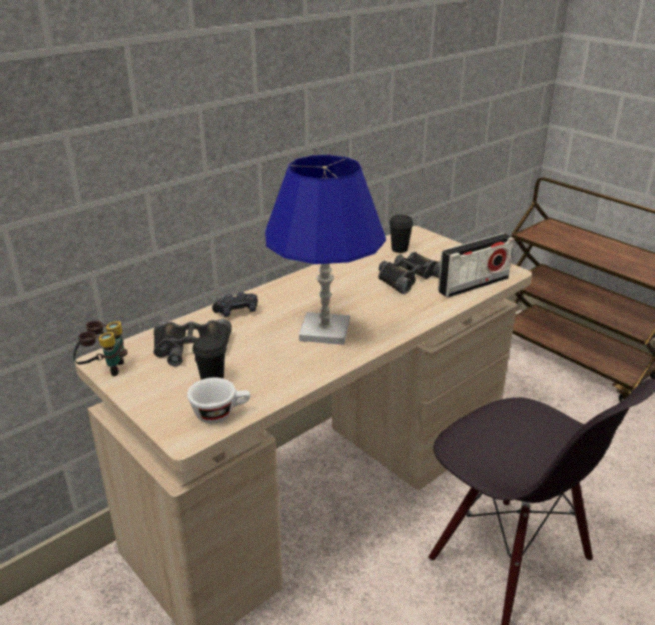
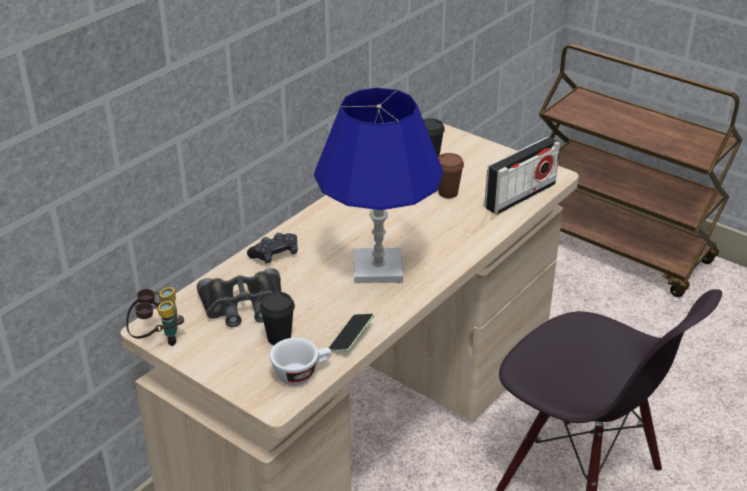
camera: 10 degrees left, 5 degrees up
black binoculars [378,252,440,294] -> brown cup [438,153,464,198]
none -> phone [329,314,374,352]

